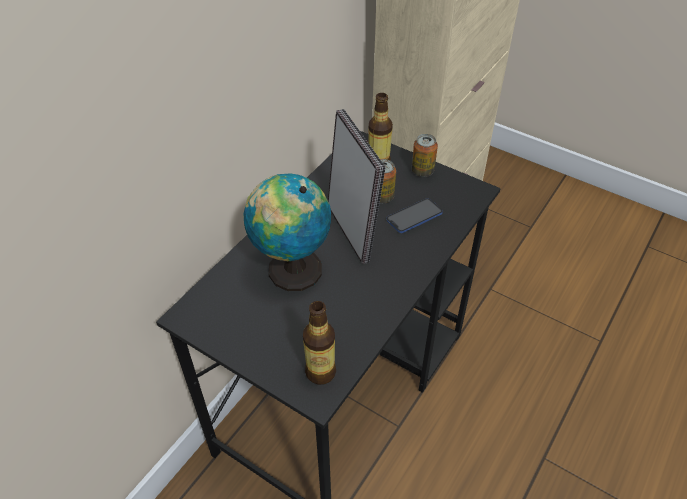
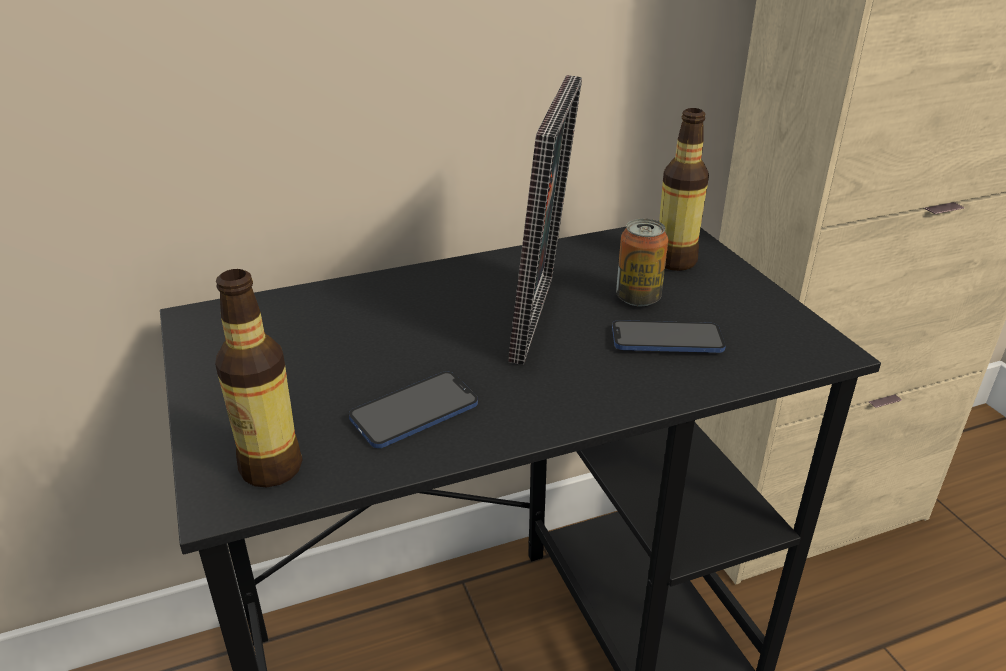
camera: 35 degrees right, 15 degrees down
globe [243,174,331,291] -> none
can [412,134,438,177] -> none
none -> phone [349,371,478,448]

